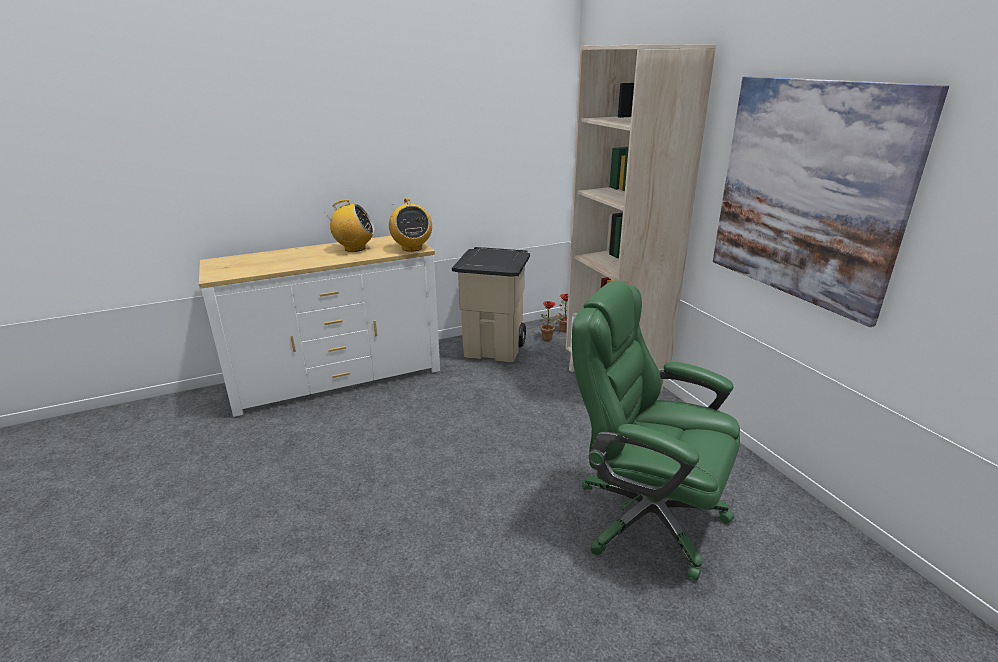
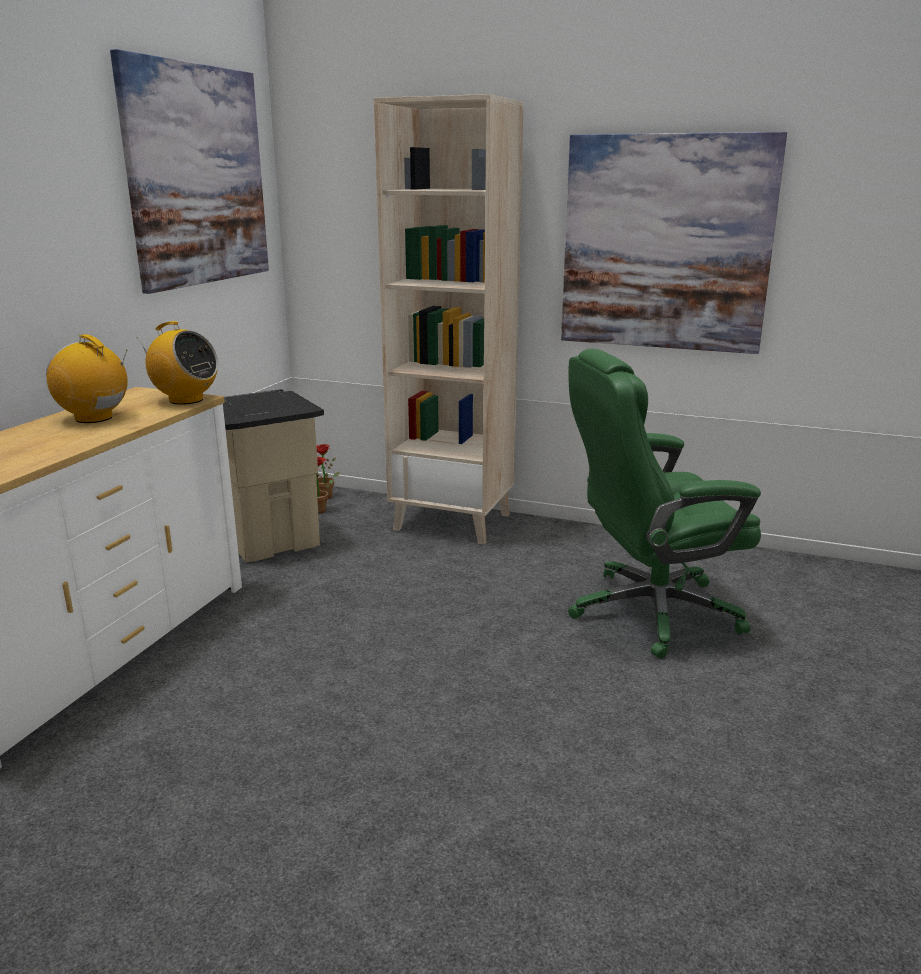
camera: 45 degrees left, 5 degrees down
radio [324,199,375,252] -> radio turned 105 degrees counterclockwise [46,334,128,423]
none -> picture [110,49,269,294]

